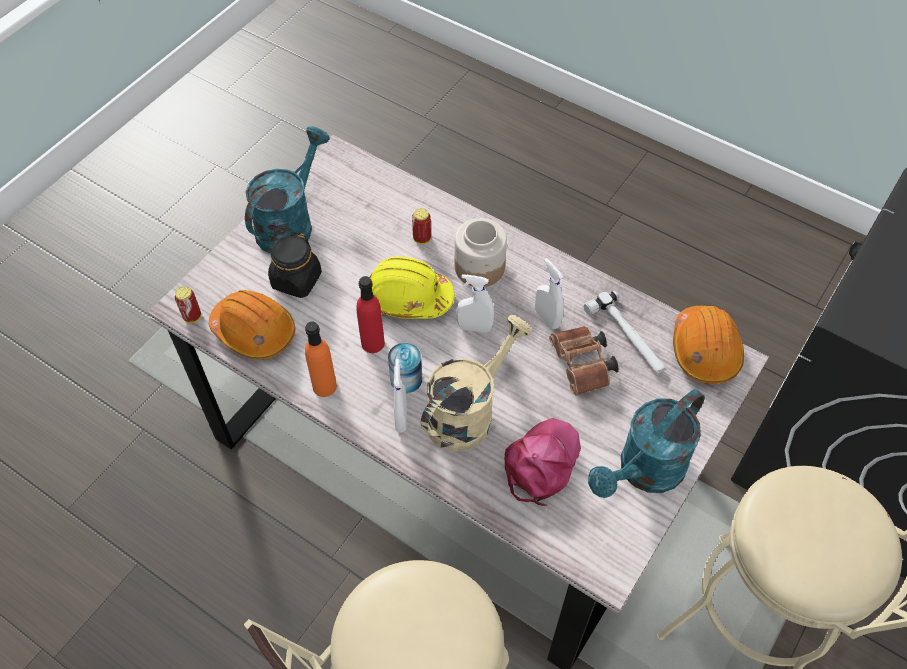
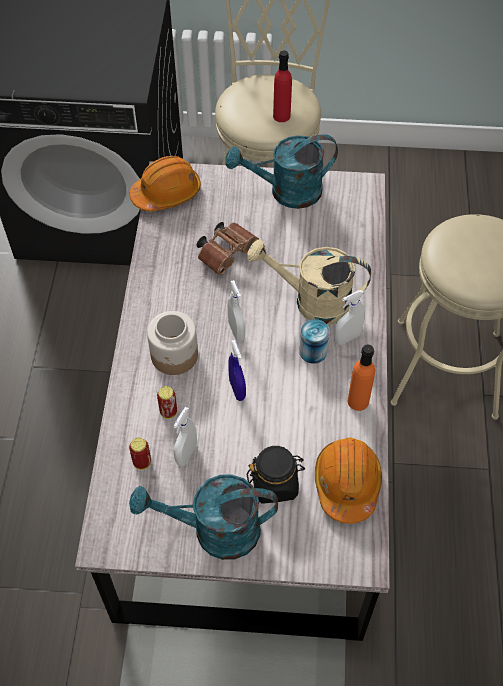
camera: 120 degrees left, 0 degrees up
can [175,287,201,323] -> can moved to [129,438,151,470]
red bottle [356,276,385,353] -> red bottle moved to [273,50,292,122]
yellow hard hat [369,256,455,319] -> blue spray bottle [228,340,246,401]
pink cap [505,418,581,506] -> none
white spray bottle [535,258,564,329] -> white spray bottle moved to [173,407,197,466]
hammer [584,291,666,374] -> none
turquoise watering can [588,389,705,498] -> turquoise watering can turned 150 degrees clockwise [225,134,338,209]

